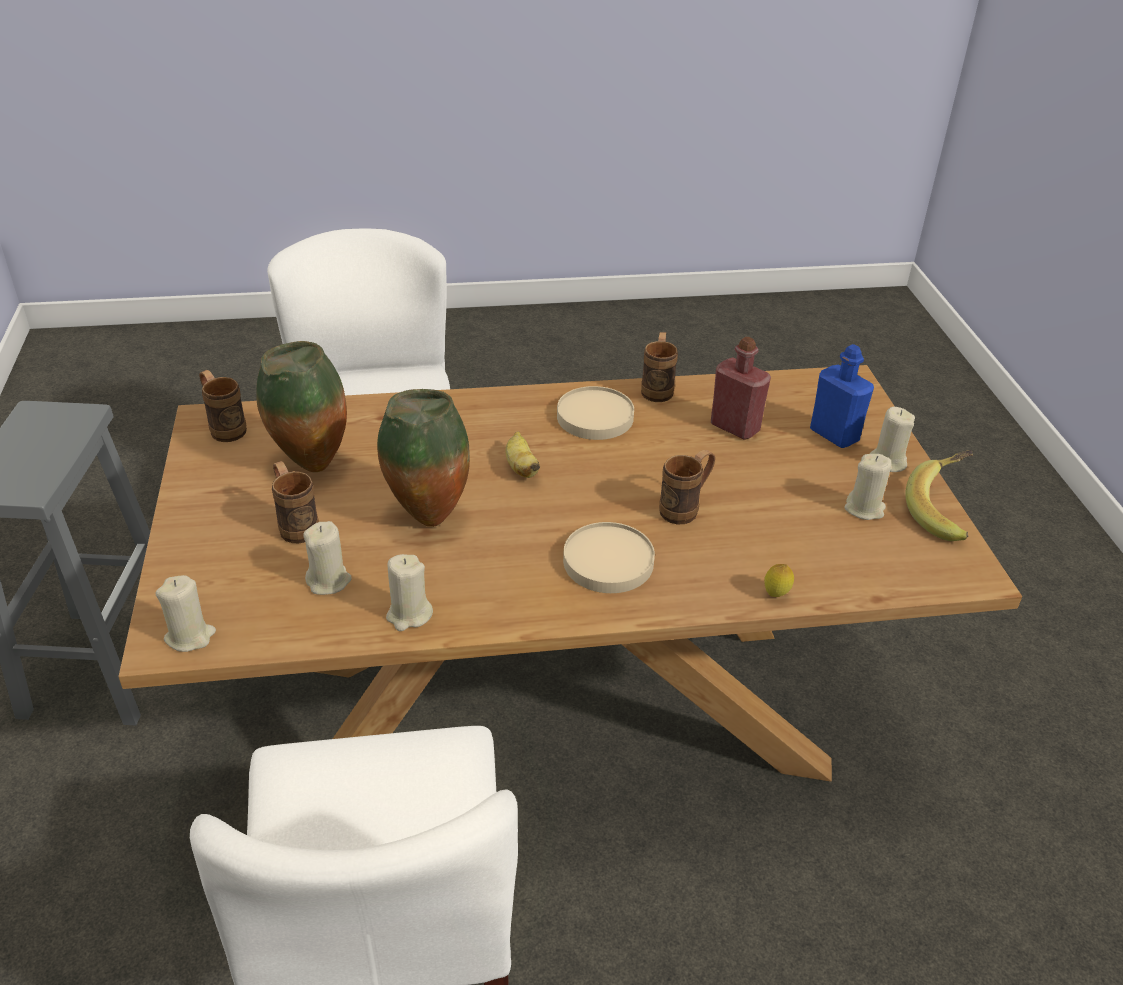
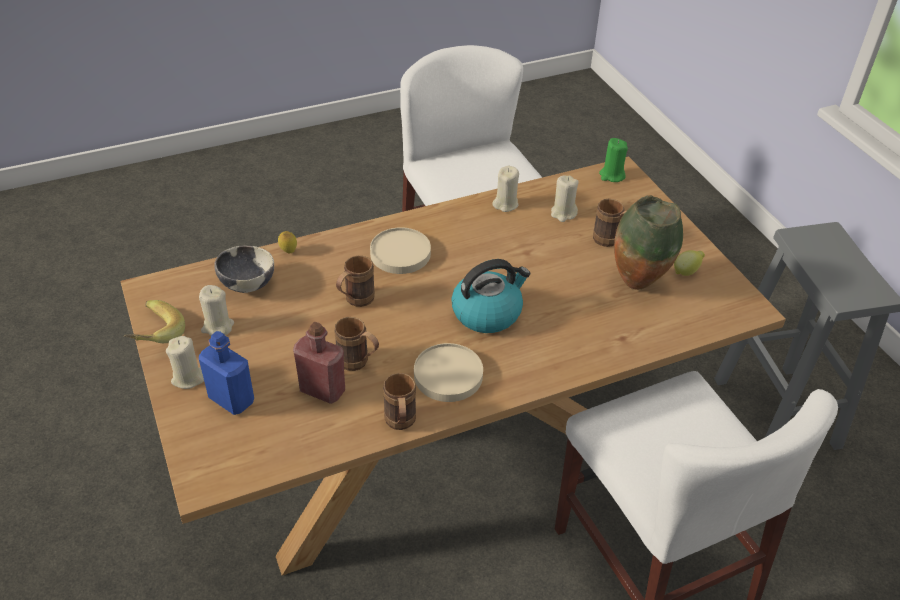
camera: 165 degrees right, 5 degrees up
beige candle [156,575,216,652] -> green candle [599,138,628,182]
brown mug [199,370,247,442] -> brown mug moved to [334,317,379,371]
vase [377,389,470,527] -> none
banana [505,431,540,478] -> kettle [451,259,530,333]
none -> bowl [214,246,274,293]
none -> lemon [674,250,705,276]

